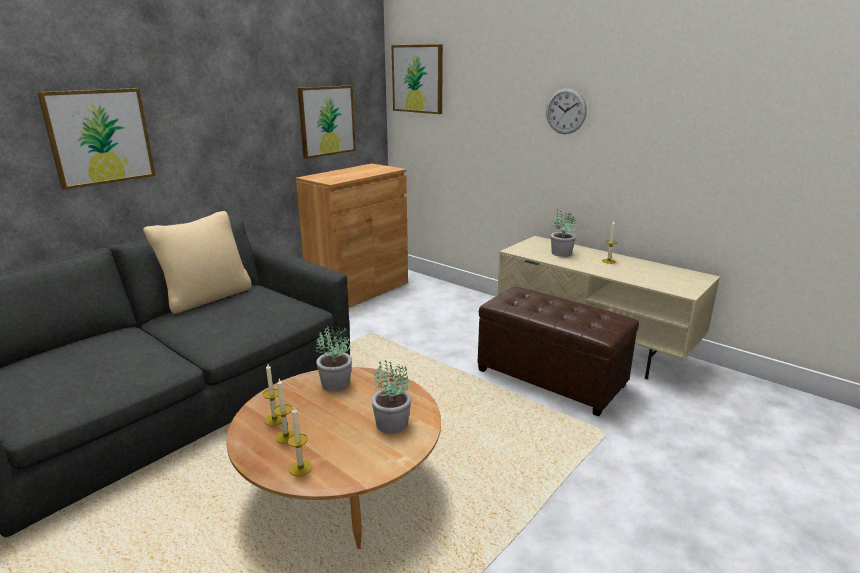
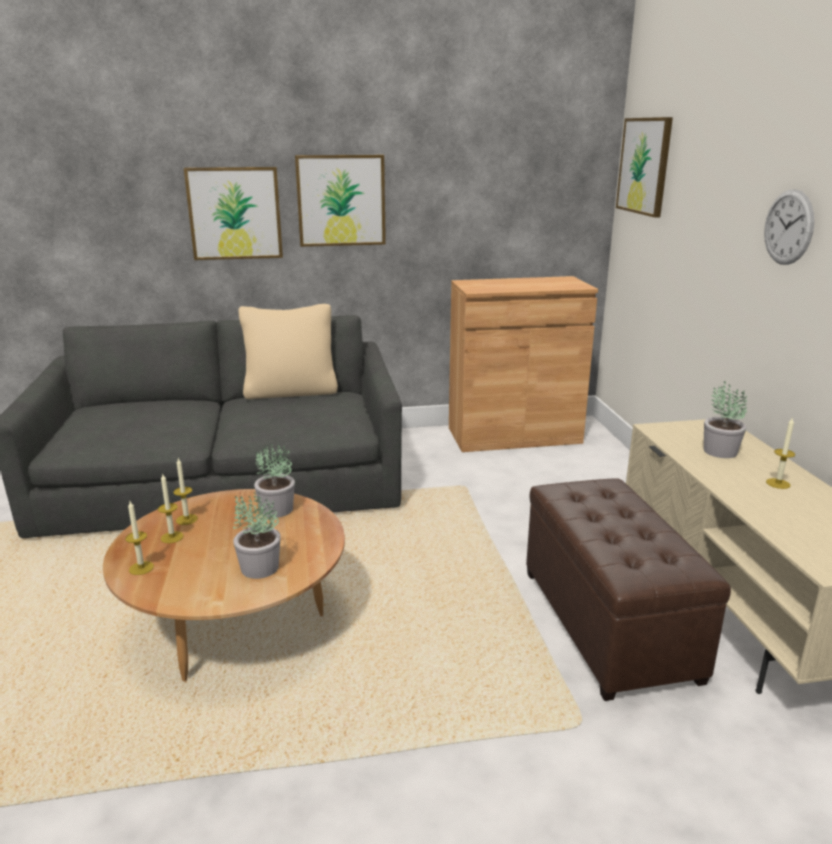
camera: 40 degrees right, 0 degrees up
picture [298,85,356,159] -> picture moved to [295,155,386,247]

